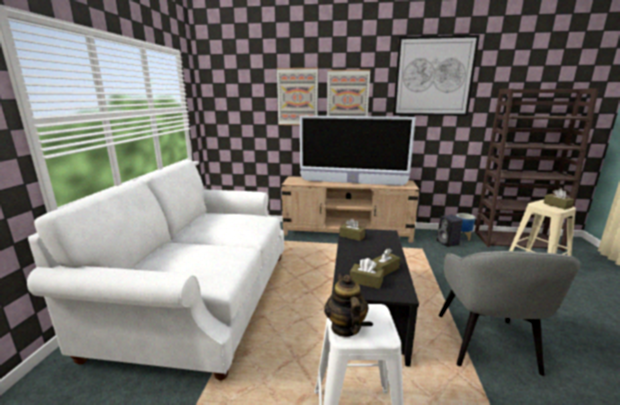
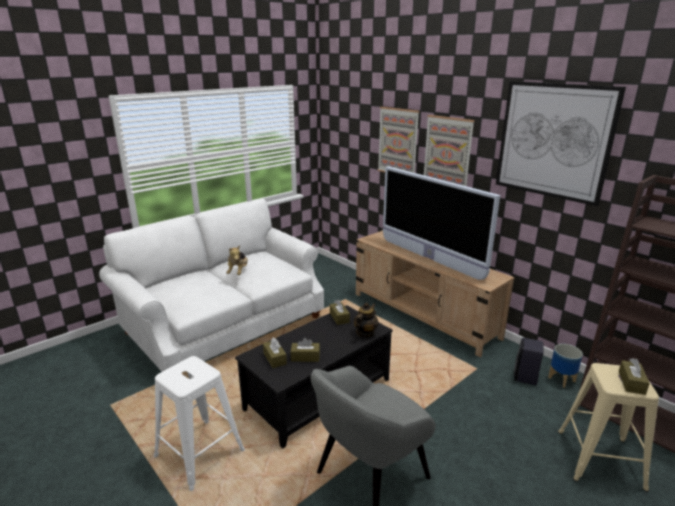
camera: 40 degrees right, 5 degrees up
teapot [324,274,369,337] -> teapot moved to [354,302,378,337]
none -> plush toy [226,245,248,275]

